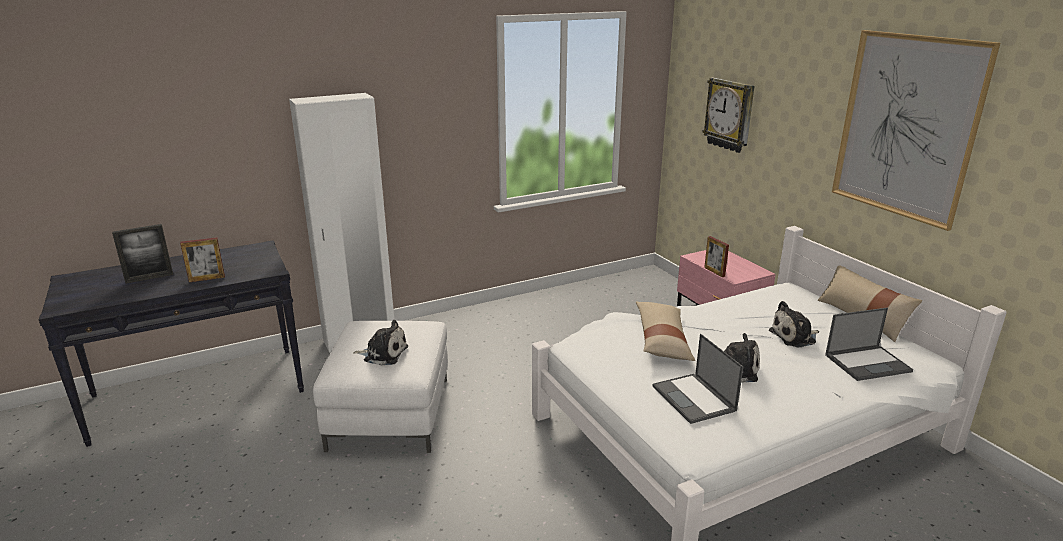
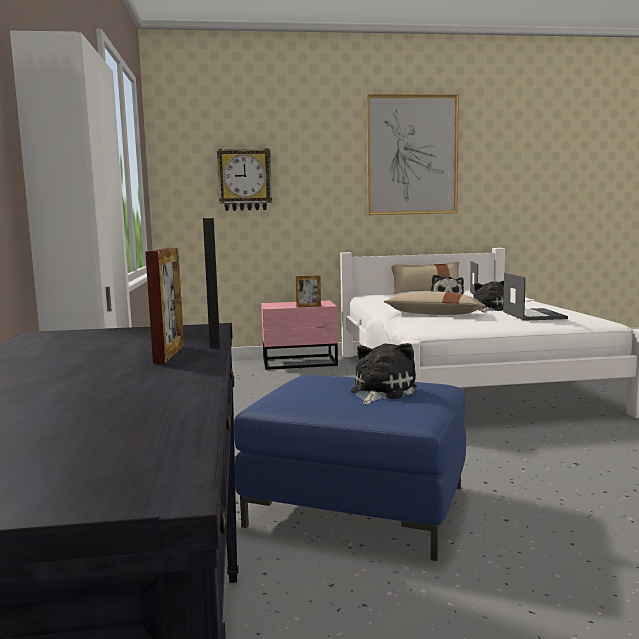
camera: 70 degrees left, 15 degrees down
picture frame [112,224,173,284] -> picture frame moved to [203,218,220,348]
white ottoman [313,321,448,453] -> blue ottoman [234,375,466,561]
laptop [652,334,743,424] -> laptop turned 90 degrees counterclockwise [503,273,568,320]

